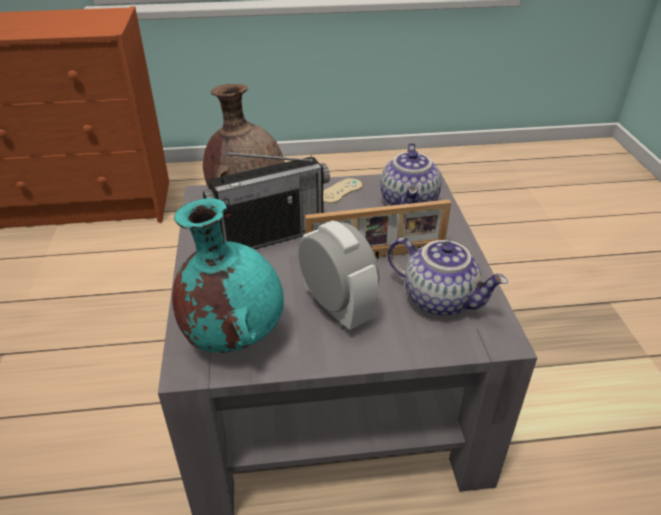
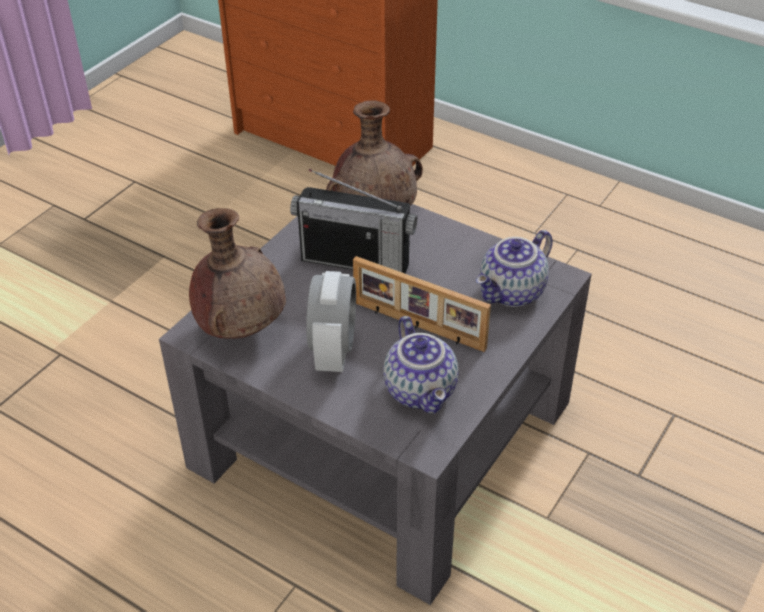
camera: 40 degrees right, 5 degrees up
turquoise vase [172,198,284,353] -> brown vase [189,208,286,339]
beige game controller [323,178,362,203] -> none

